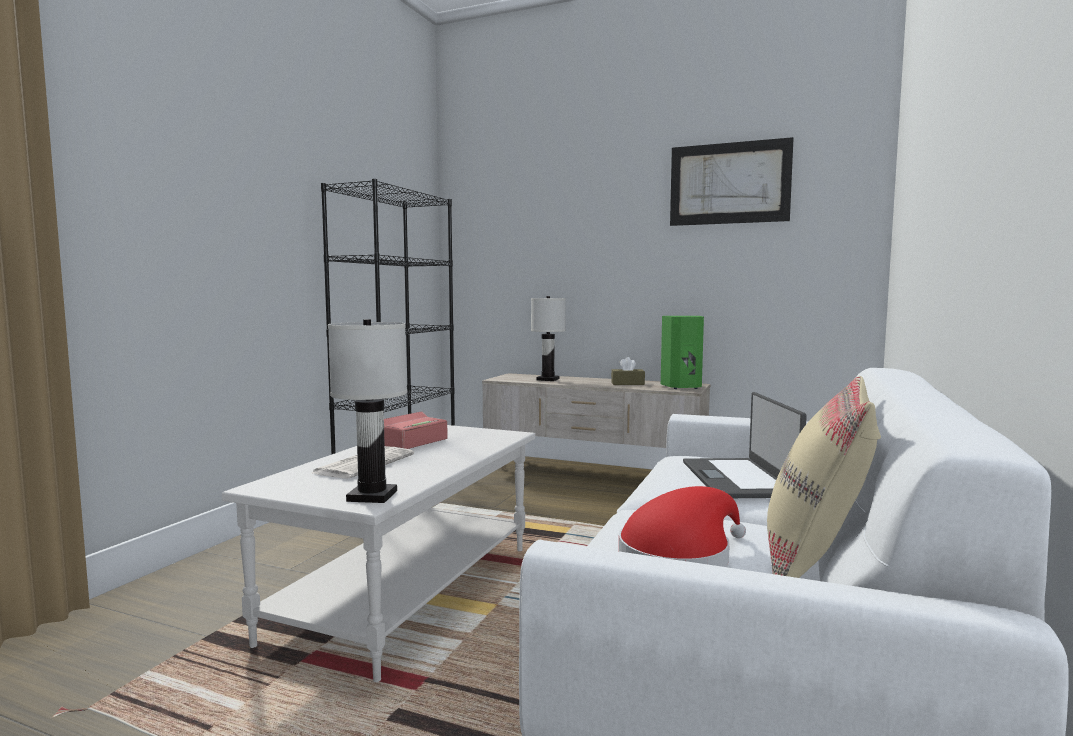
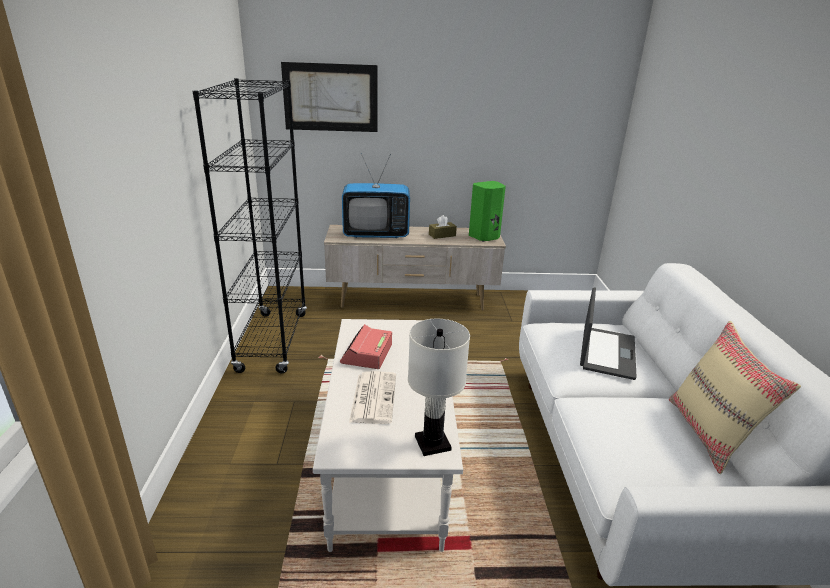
camera: 25 degrees left, 20 degrees up
white table lamp [531,296,566,381] -> television [342,153,410,238]
red hat [619,486,746,567] -> none
picture [670,137,794,226] -> picture moved to [281,62,378,132]
laptop [683,392,807,498] -> laptop turned 135 degrees counterclockwise [580,287,637,380]

